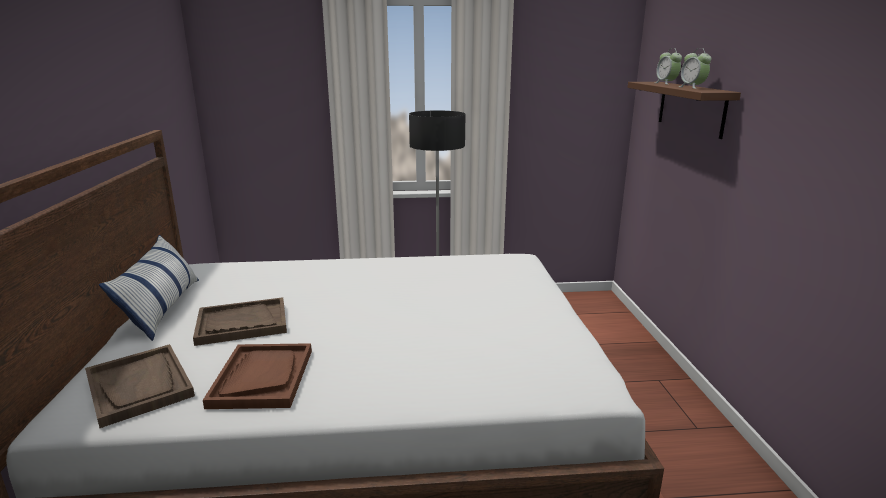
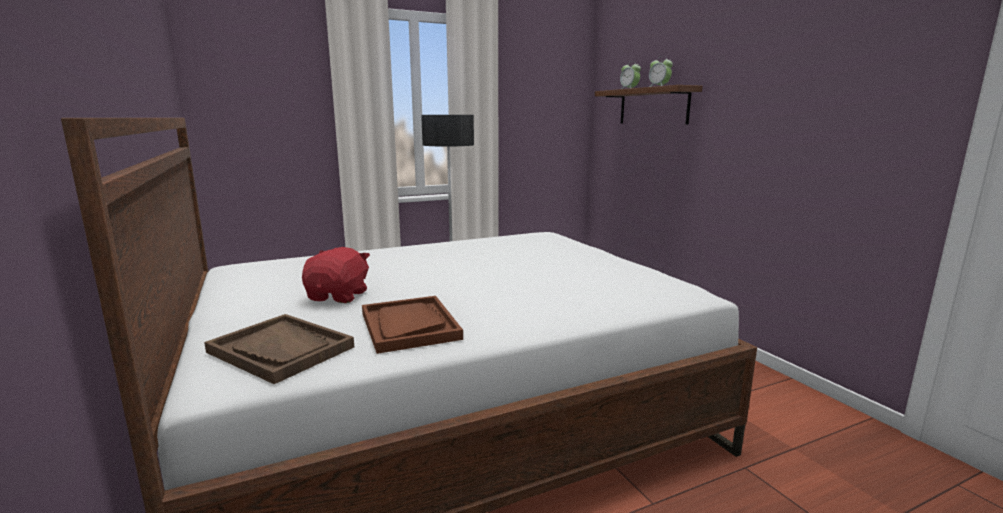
camera: 20 degrees left, 5 degrees down
pillow [99,235,199,341] -> none
brown tray [193,297,287,346] -> red plush toy [302,247,370,303]

